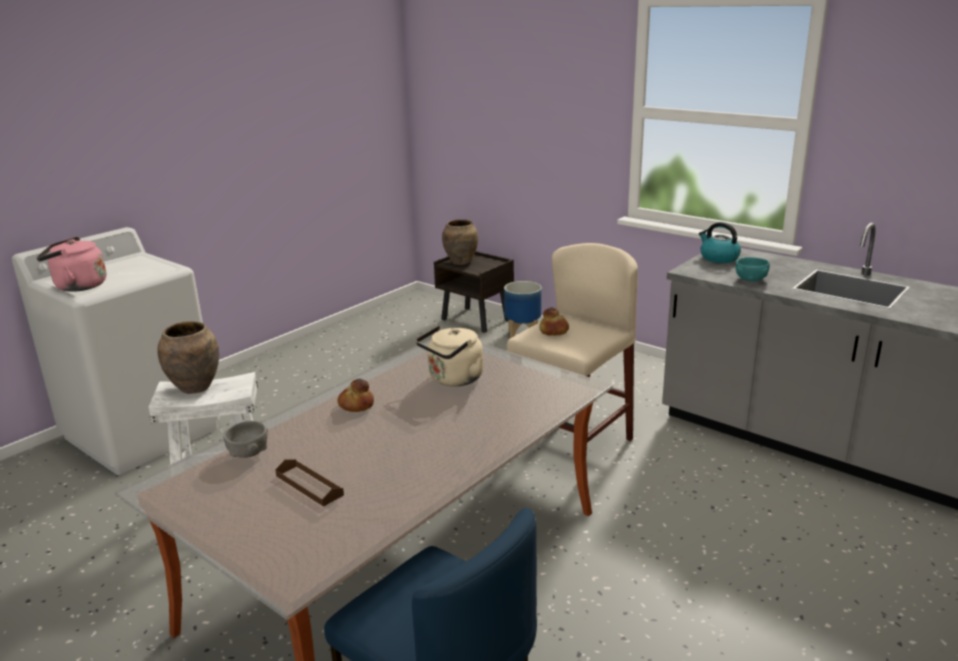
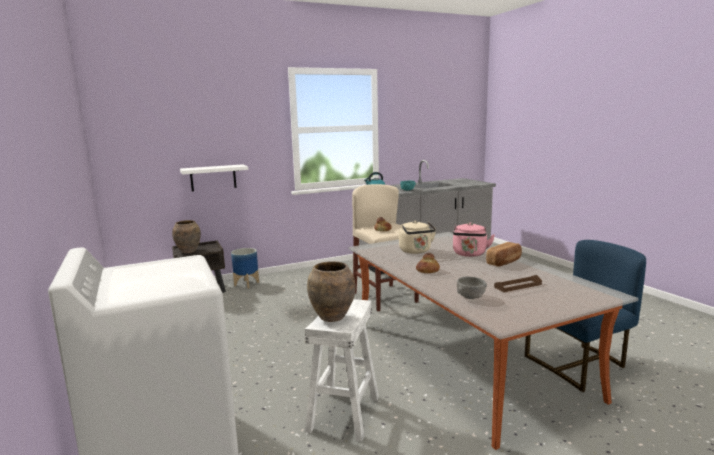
camera: 65 degrees left, 10 degrees down
pink kettle [36,237,107,292] -> pink kettle moved to [453,222,495,257]
none -> white shelf [180,164,248,191]
none -> bread [486,242,522,267]

